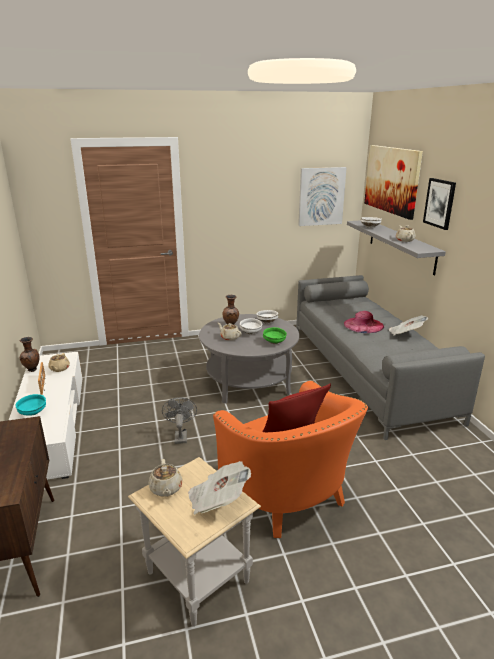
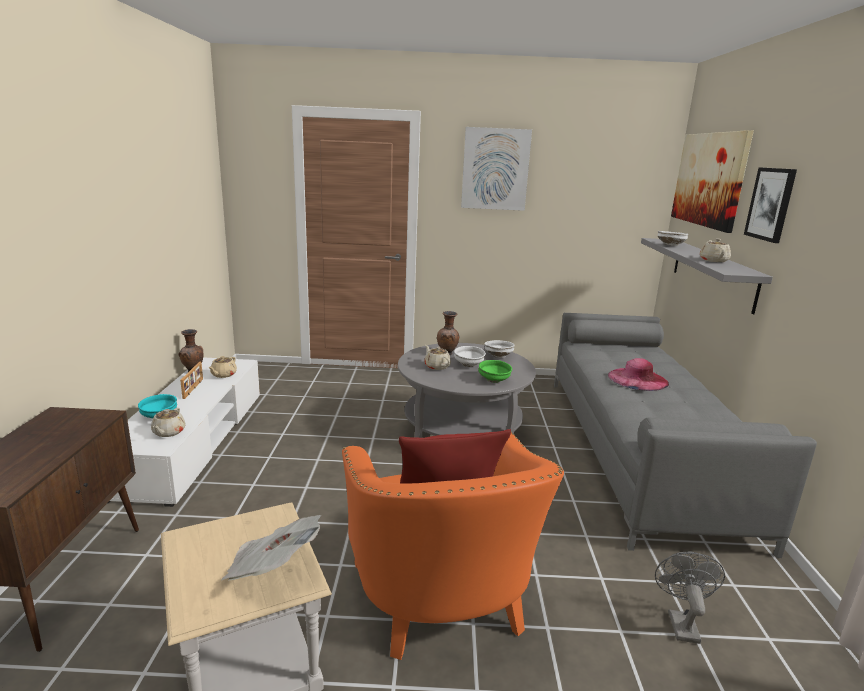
camera: 15 degrees right, 5 degrees down
beige teapot [148,459,182,497] -> beige teapot moved to [151,408,186,437]
grey fan [162,397,197,444] -> grey fan moved to [655,552,725,644]
picture [298,167,347,226] -> picture moved to [461,127,532,211]
newspaper [389,315,428,335] -> none

